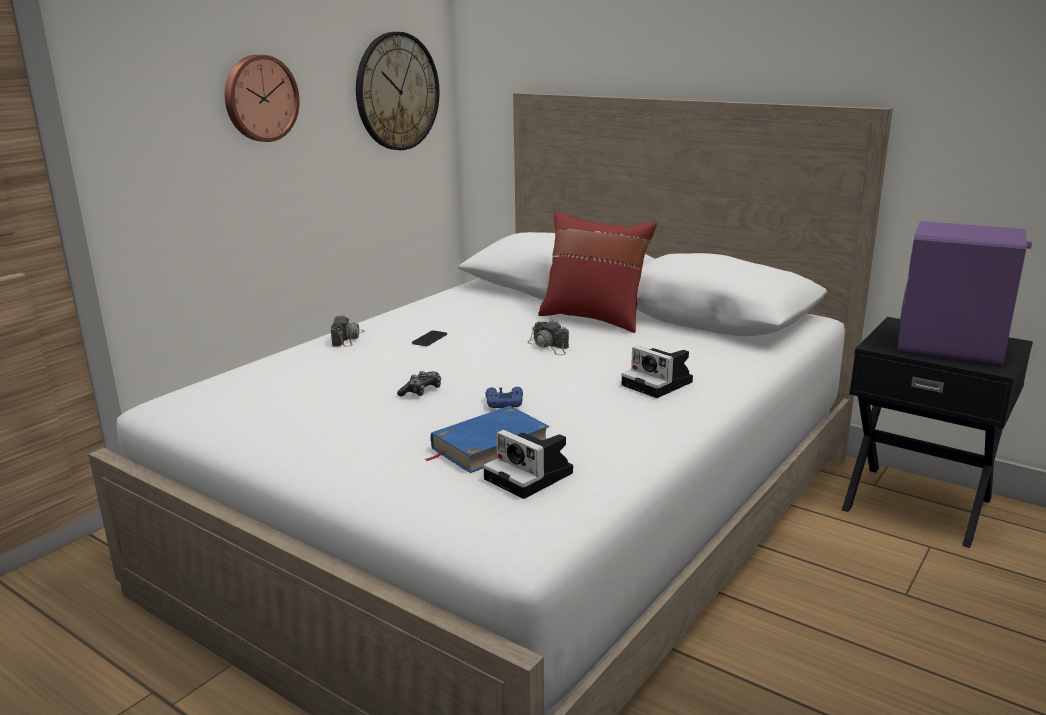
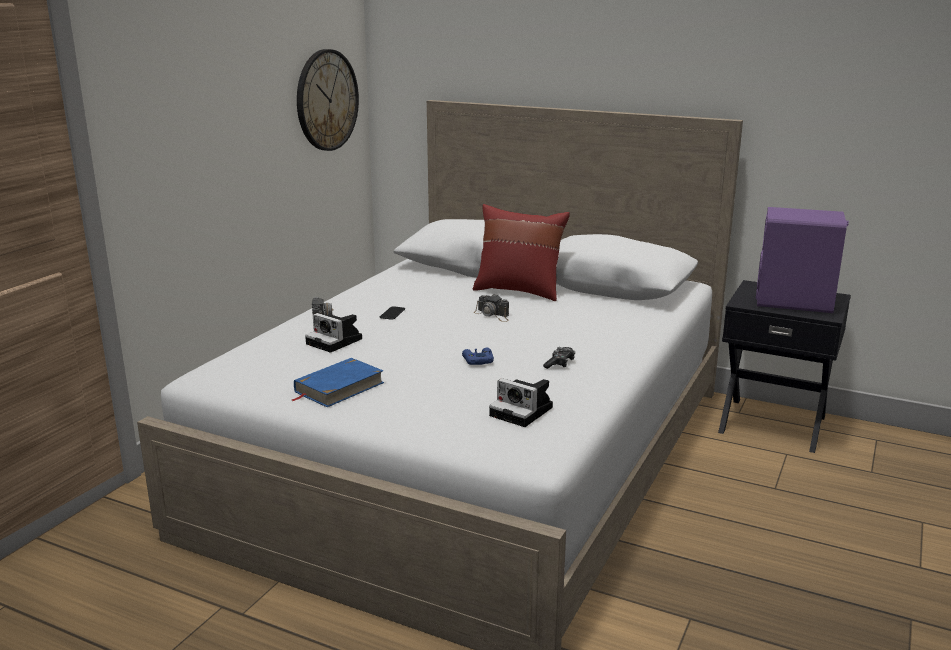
camera: 10 degrees left, 0 degrees up
wall clock [225,55,300,142] -> none
game controller [397,371,441,397] -> game controller moved to [543,347,575,369]
blue book [426,406,550,473] -> blue book moved to [292,358,384,407]
camera [622,346,693,398] -> camera moved to [305,313,362,353]

